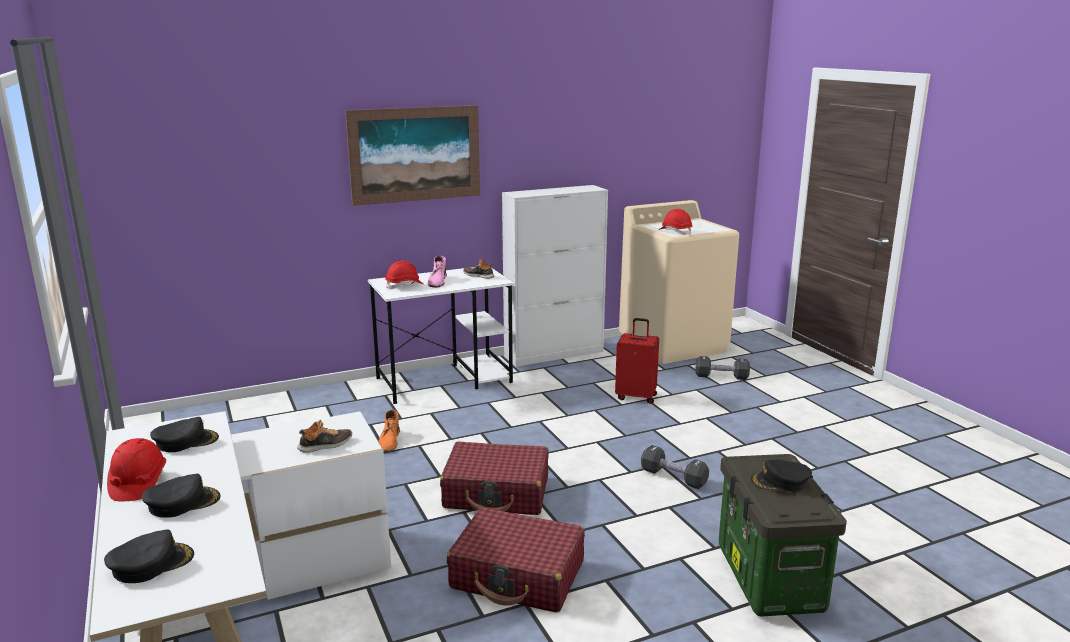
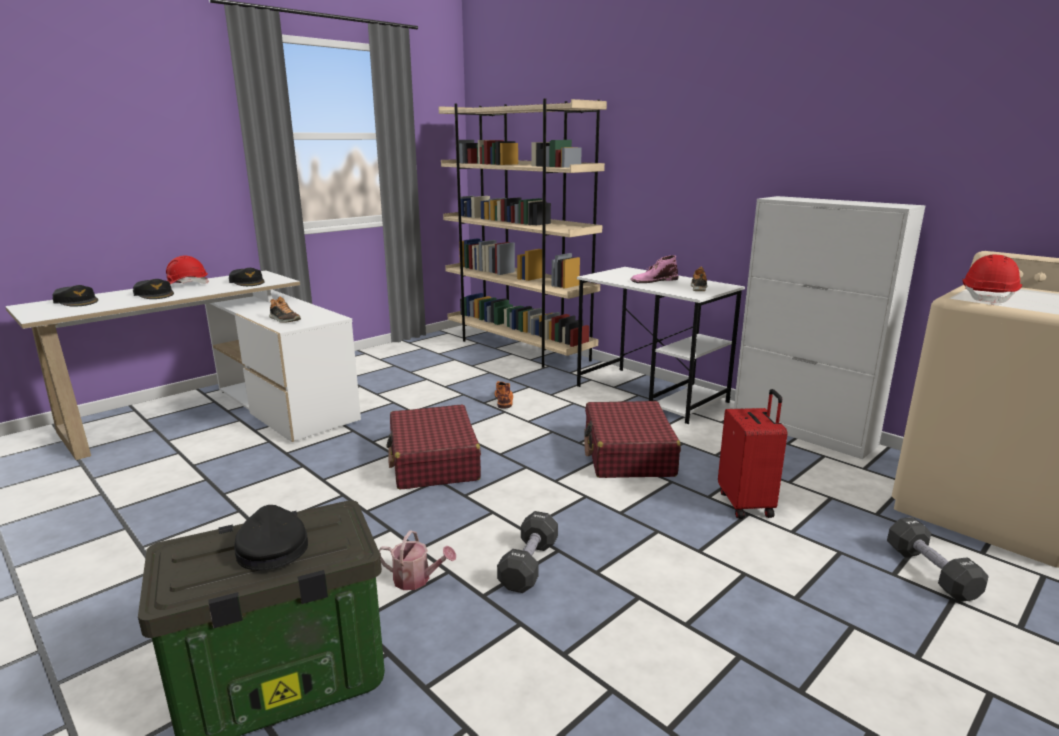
camera: 70 degrees right, 0 degrees up
picture [345,105,480,206] -> none
orange boot [378,410,400,452] -> orange boot turned 105 degrees clockwise [495,381,513,409]
red hard hat [385,261,423,289] -> none
red suitcase [447,507,585,613] -> red suitcase moved to [584,401,681,478]
none -> watering can [379,530,456,590]
none -> beige bookcase [438,98,607,368]

